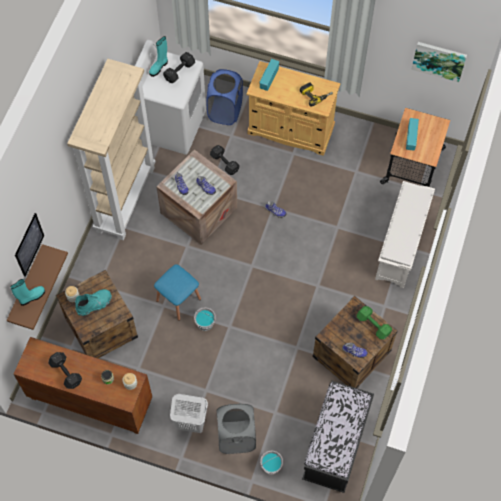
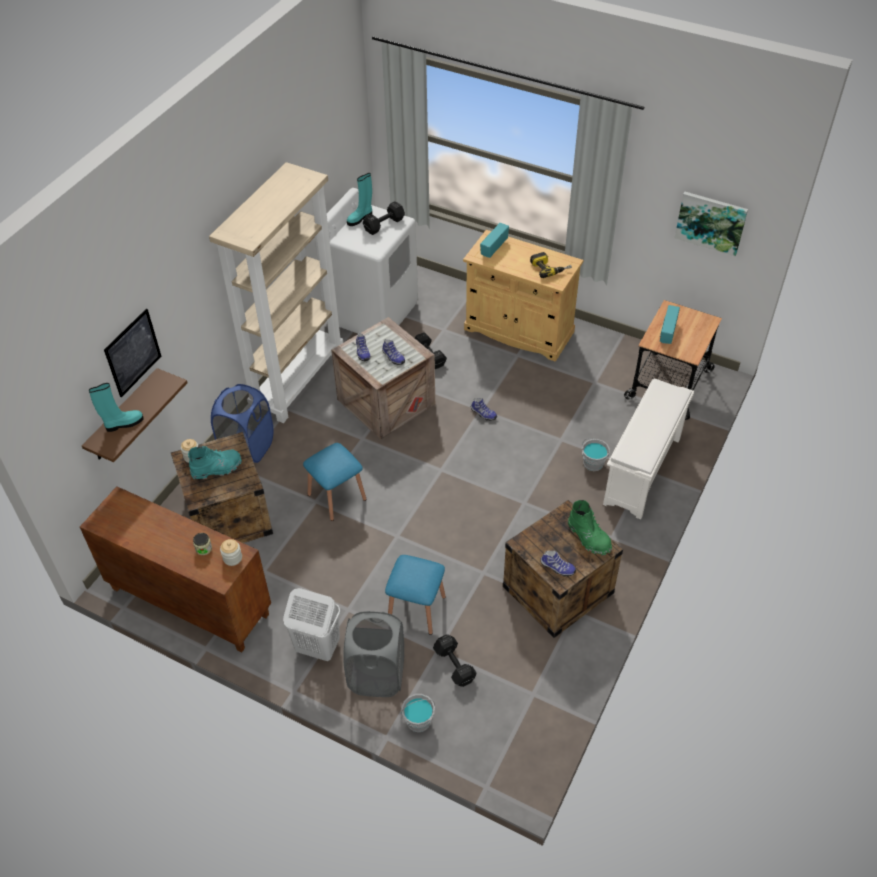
camera: 10 degrees right, 15 degrees down
black dumbbell [48,352,82,389] -> black dumbbell moved to [433,634,477,687]
grey bucket [194,307,215,331] -> grey bucket moved to [582,438,610,471]
blue laundry basket [206,69,243,125] -> blue laundry basket moved to [211,384,274,463]
black bench [302,381,374,493] -> none
green dumbbell [357,306,392,339] -> green boot [568,500,612,555]
none -> blue stool [385,555,446,635]

